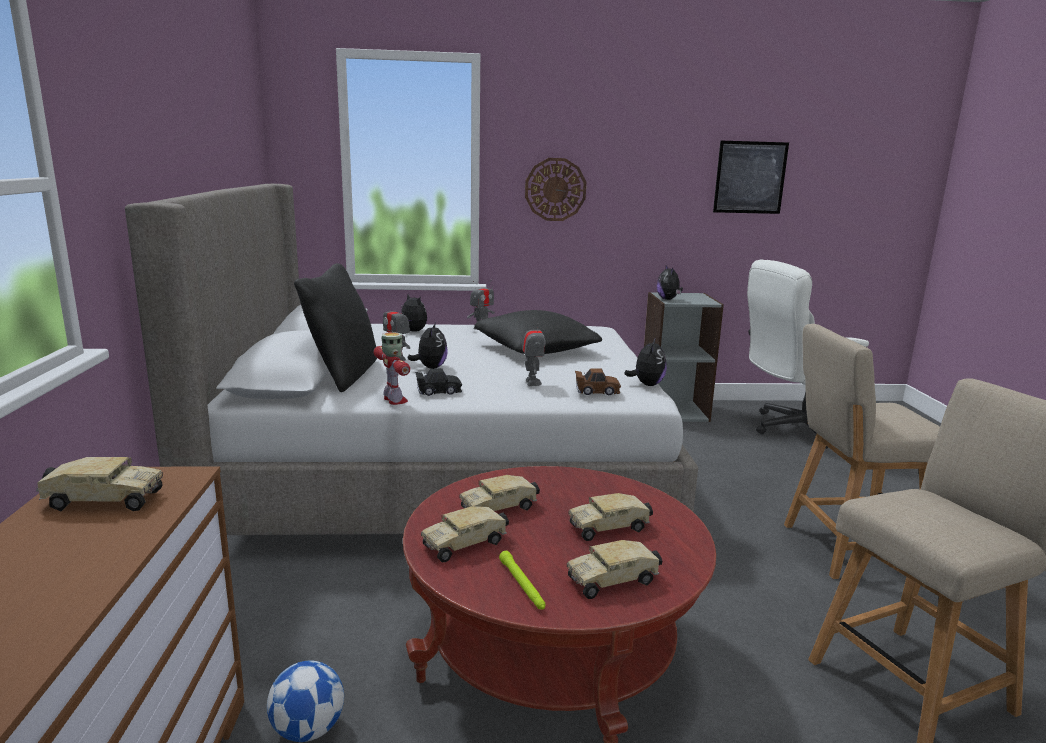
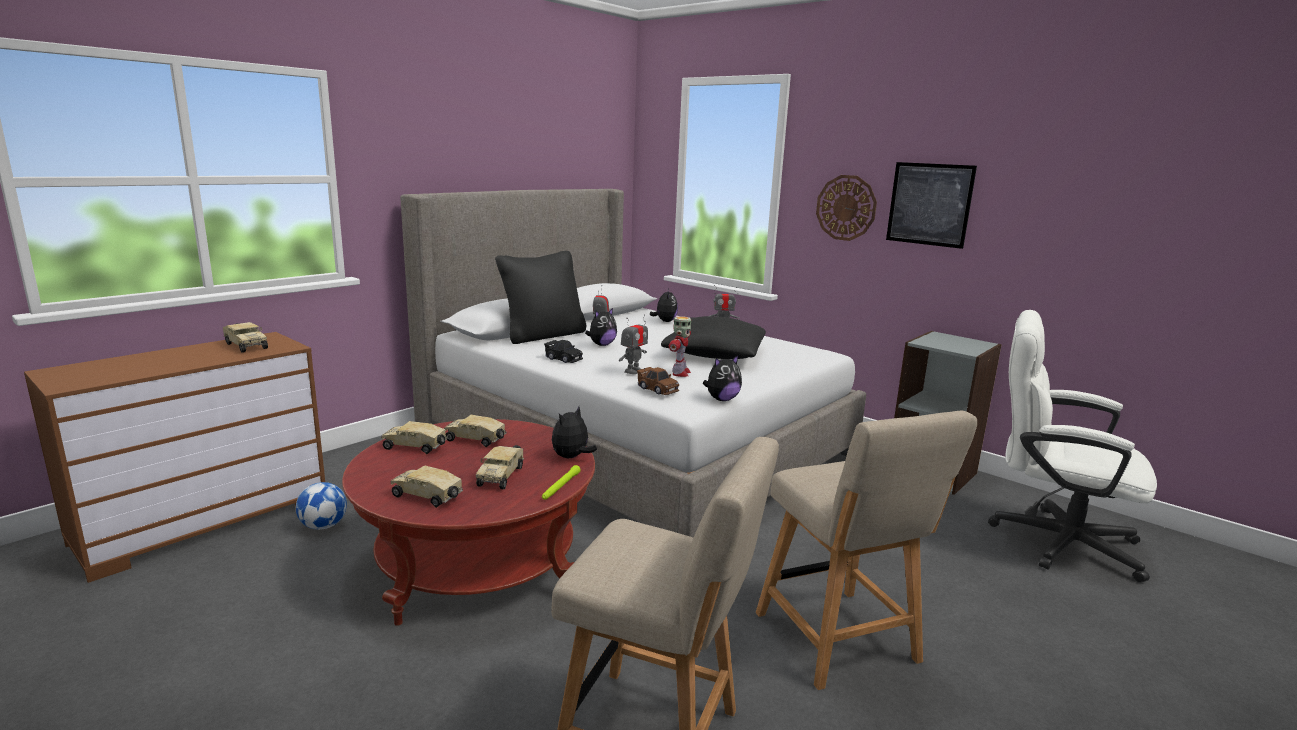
camera: 45 degrees right, 0 degrees up
toy robot [374,332,410,405] -> toy robot moved to [669,316,691,377]
green flashlight [499,551,545,610] -> green flashlight moved to [542,465,581,500]
toy truck [568,493,653,541] -> toy truck turned 105 degrees counterclockwise [476,445,524,490]
plush toy [657,266,683,300] -> plush toy moved to [552,407,597,458]
picture [713,141,789,214] -> picture moved to [886,162,977,249]
beige chair [784,324,940,579] -> beige chair turned 150 degrees counterclockwise [756,410,977,690]

